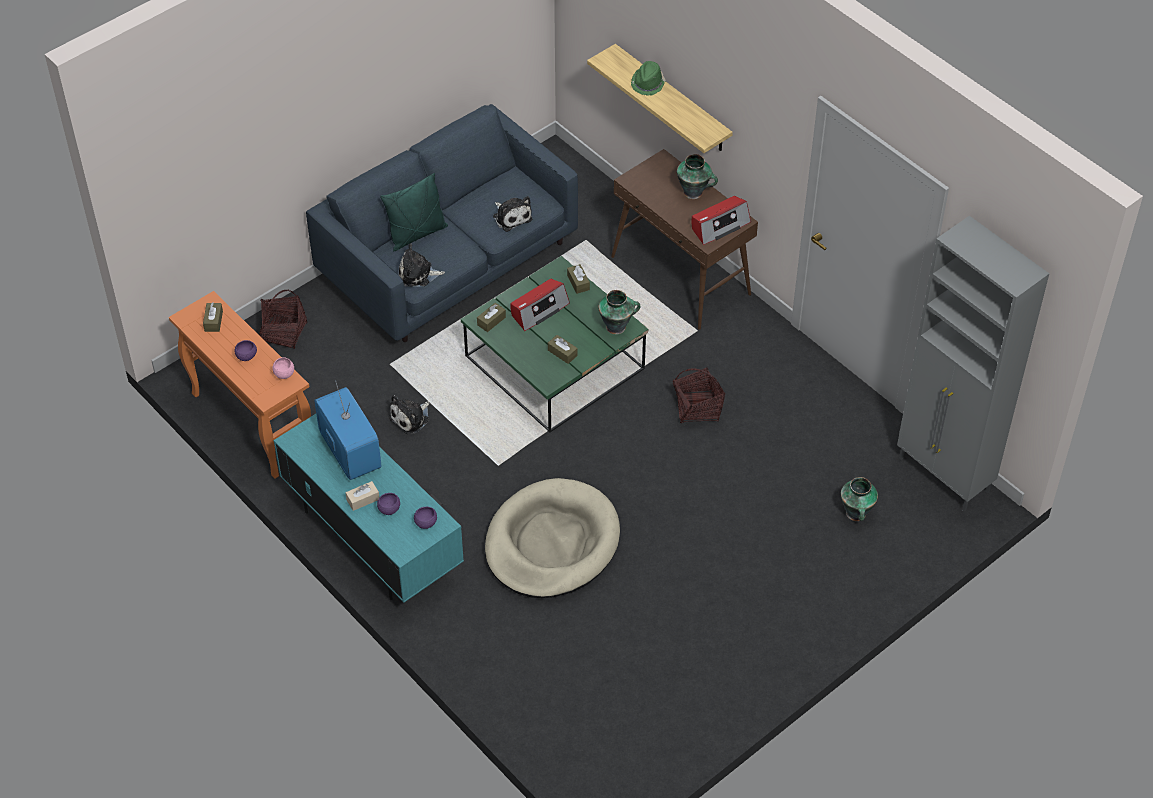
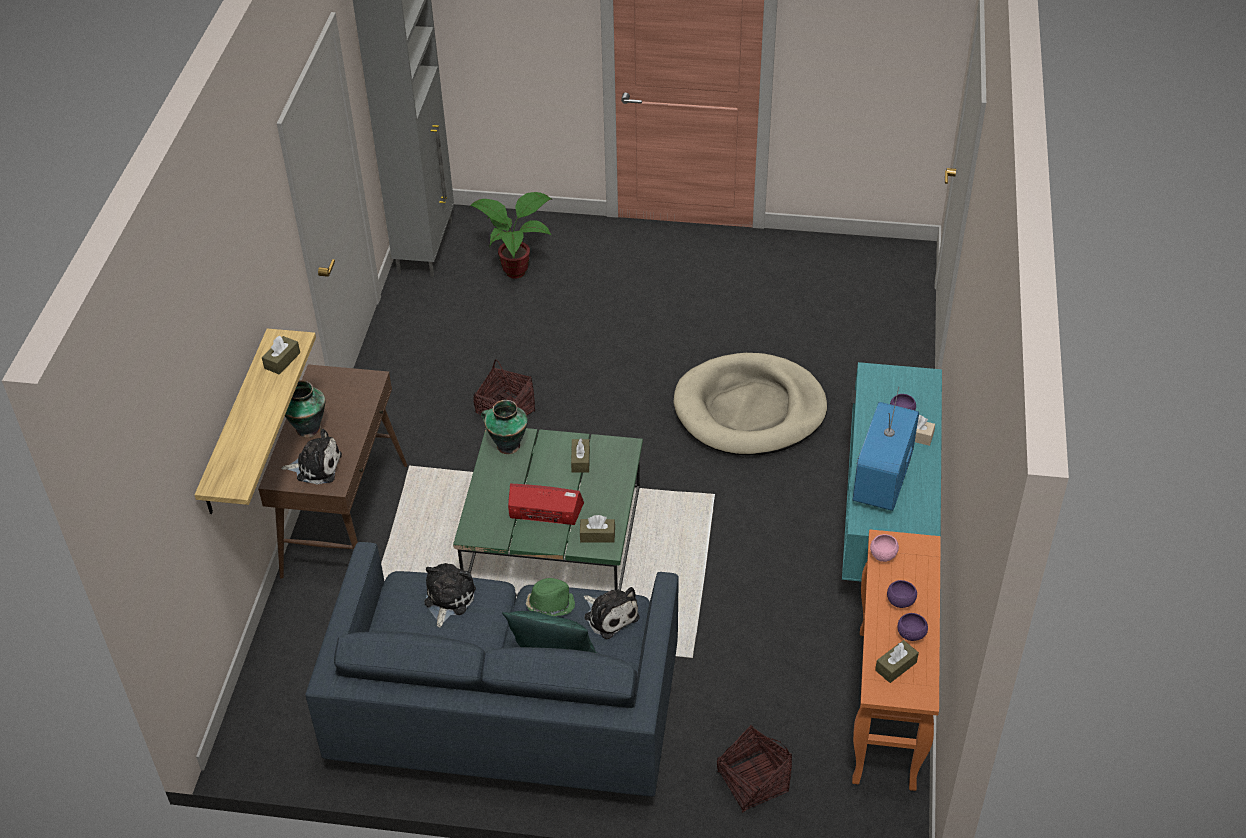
camera: 130 degrees left, 5 degrees down
plush toy [388,395,430,434] -> plush toy moved to [281,429,342,485]
purple bowl [414,507,437,529] -> purple bowl moved to [898,613,928,641]
brown tissue box [567,264,590,294] -> brown tissue box moved to [262,336,300,374]
green hat [631,61,666,96] -> green hat moved to [526,578,575,616]
radio [691,196,751,245] -> none
vase [841,477,878,521] -> potted plant [469,192,552,279]

